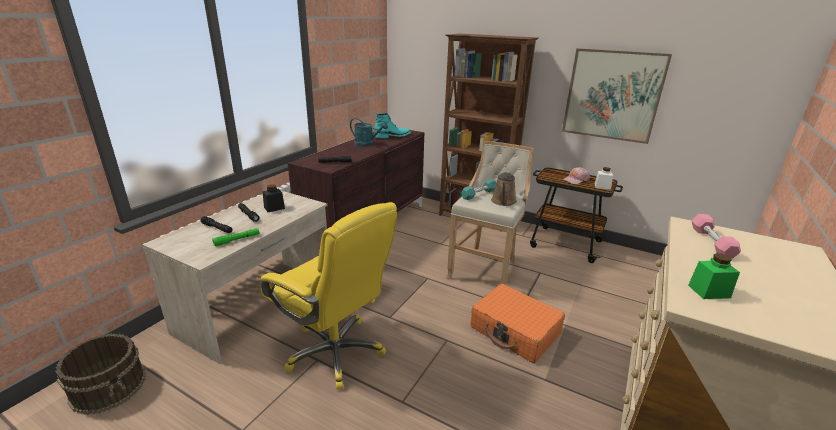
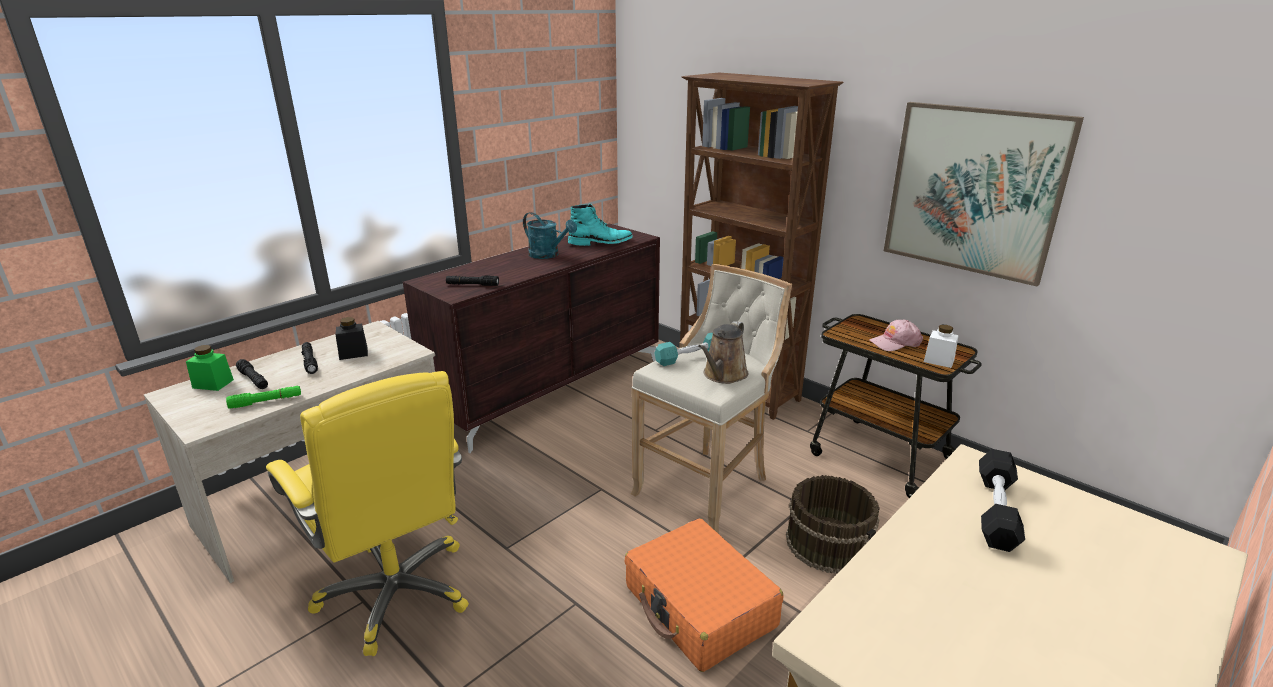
camera: 15 degrees right, 0 degrees up
brown bucket [55,333,146,415] -> brown bucket moved to [786,475,880,574]
green jar [688,253,740,299] -> green jar moved to [186,345,234,391]
pink dumbbell [692,214,741,259] -> black dumbbell [979,449,1025,552]

